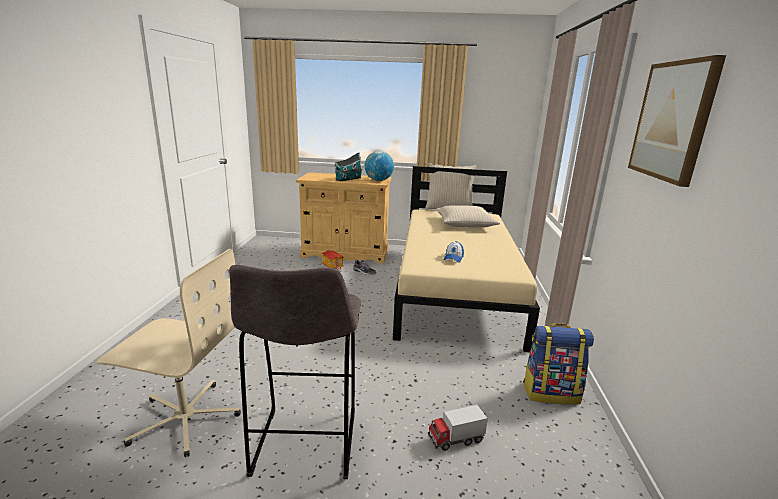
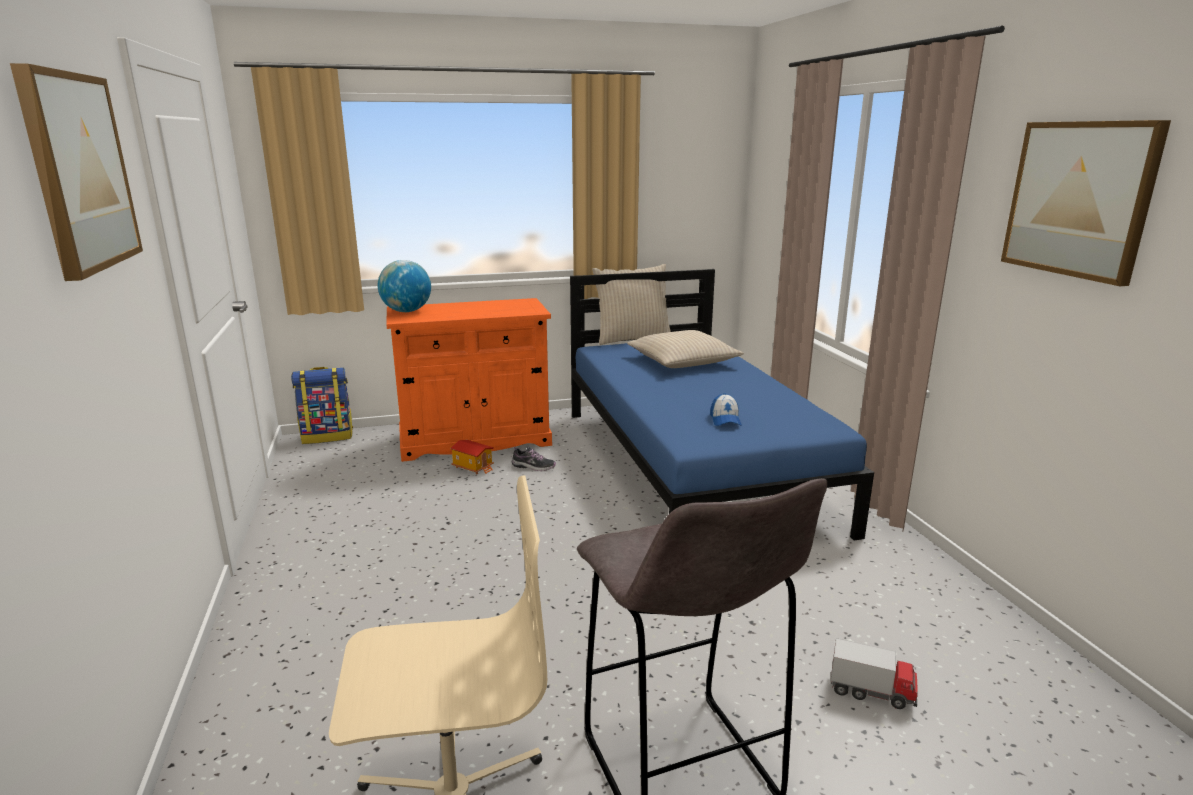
camera: 20 degrees left, 0 degrees up
beige cabinet [296,172,392,263] -> orange cabinet [386,298,552,462]
toy house [334,152,363,181] -> none
globe [365,151,394,181] -> globe moved to [378,260,431,312]
beige bed [393,166,540,352] -> blue bed [570,269,874,541]
toy truck [428,405,488,451] -> toy truck turned 120 degrees counterclockwise [831,638,918,709]
backpack [523,323,594,405] -> backpack moved to [291,367,353,444]
none -> picture [10,63,143,281]

